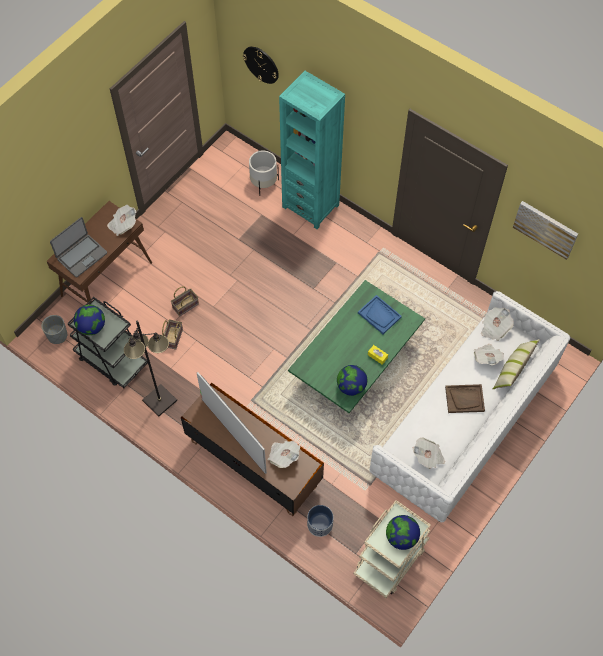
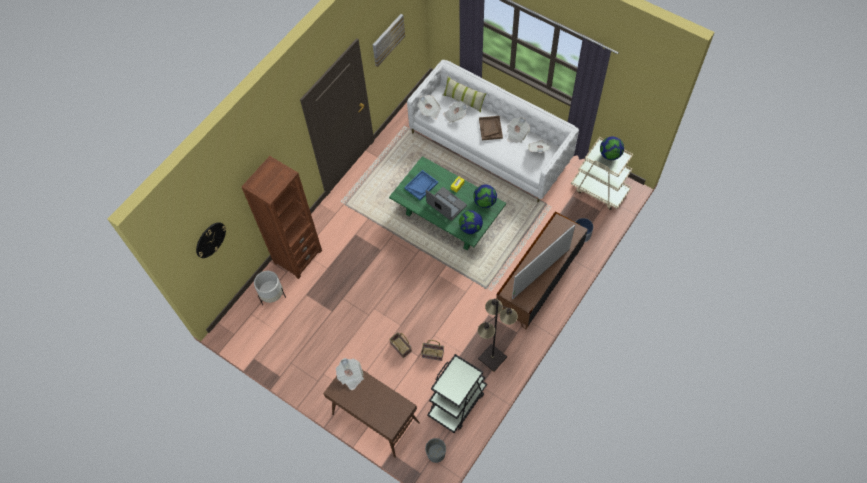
camera: 90 degrees left, 0 degrees up
laptop [50,217,107,277] -> laptop moved to [426,187,467,221]
globe [74,305,105,335] -> globe moved to [459,210,483,234]
newspaper [268,441,300,468] -> newspaper moved to [507,117,530,143]
turquoise bookcase [279,71,345,229] -> brown bookcase [242,156,322,279]

